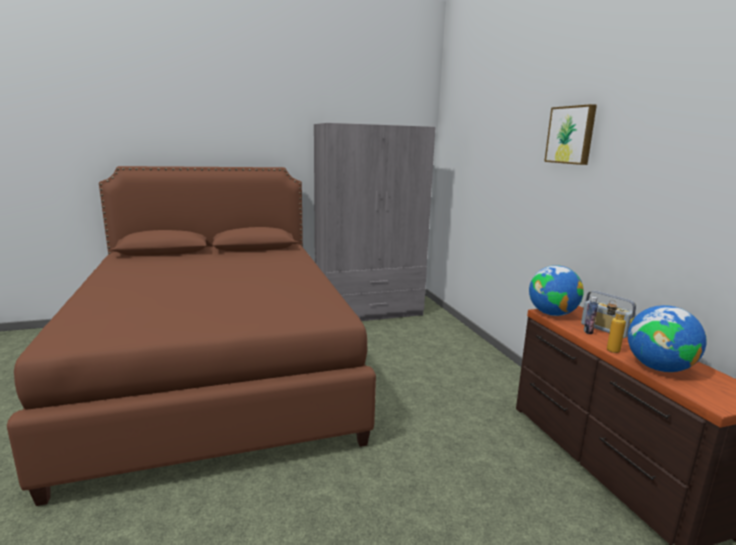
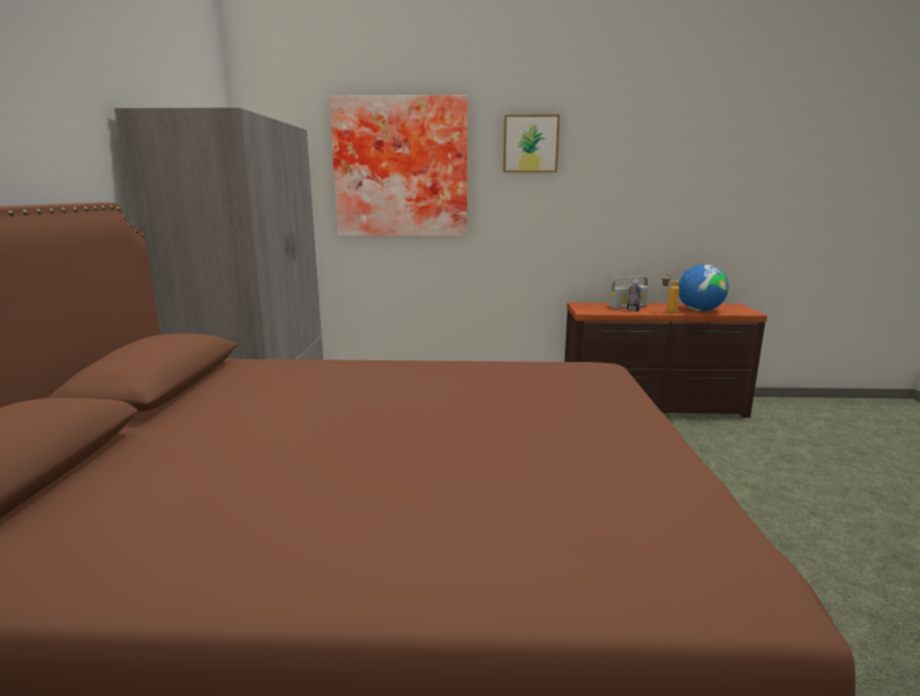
camera: 70 degrees left, 0 degrees up
globe [529,265,584,316] -> none
none -> picture [329,95,468,237]

